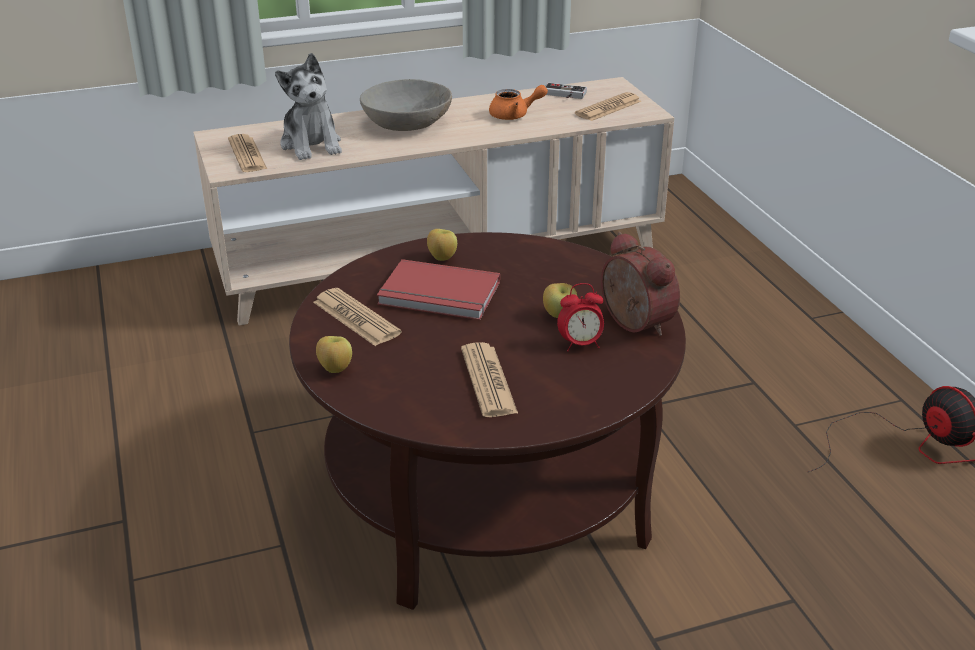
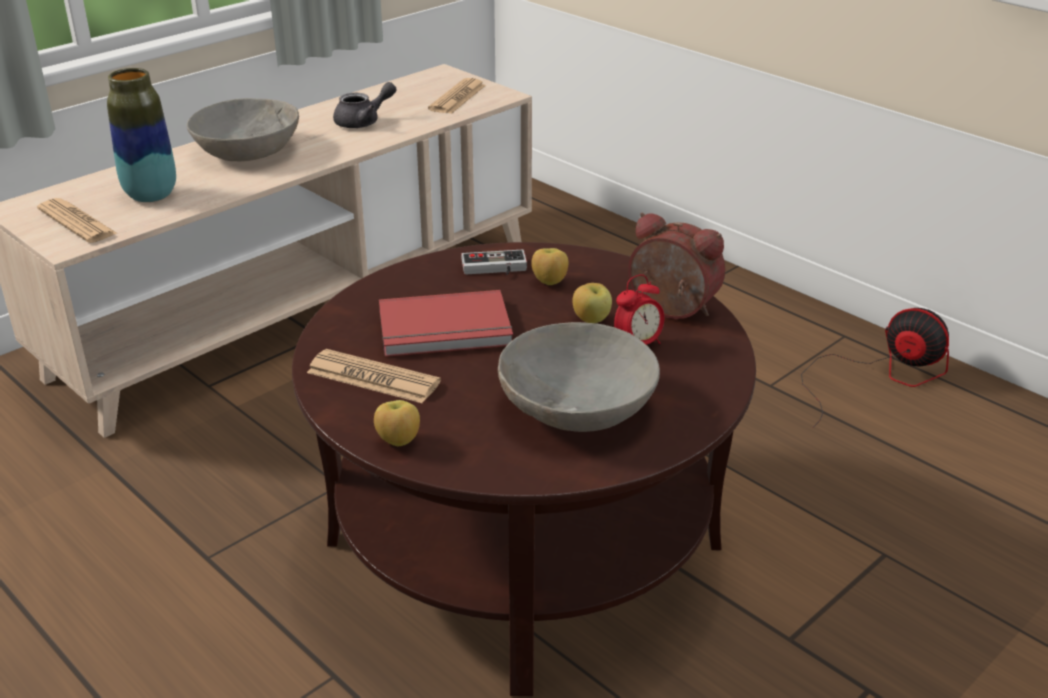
camera: 25 degrees left, 0 degrees up
plush toy [275,53,342,160] -> vase [107,68,176,202]
apple [427,229,457,261] -> apple moved to [531,248,569,285]
newspaper [461,342,518,417] -> grey bowl [498,322,660,432]
orange teapot [489,85,548,120] -> grey teapot [333,82,396,128]
game controller [545,83,587,99] -> game controller moved to [461,250,527,275]

